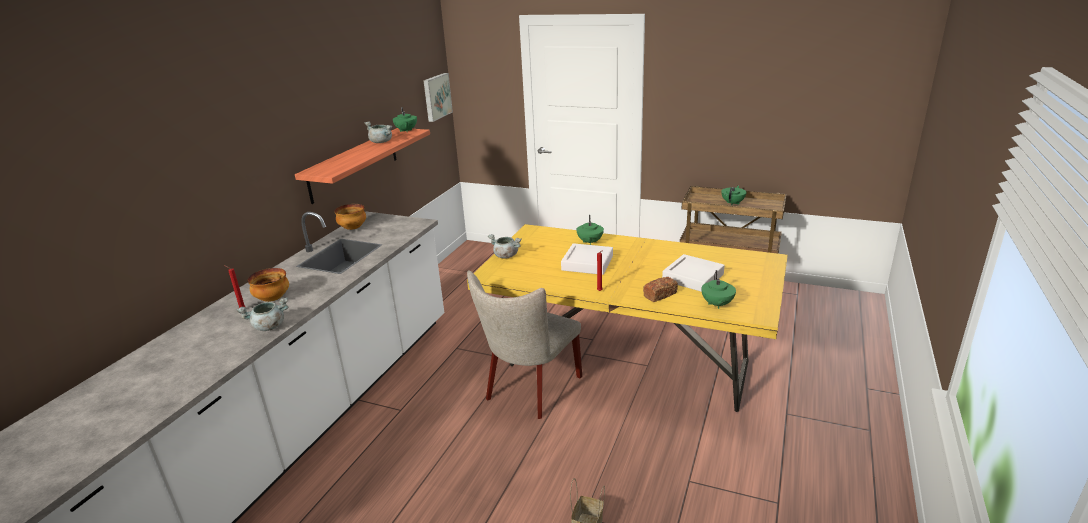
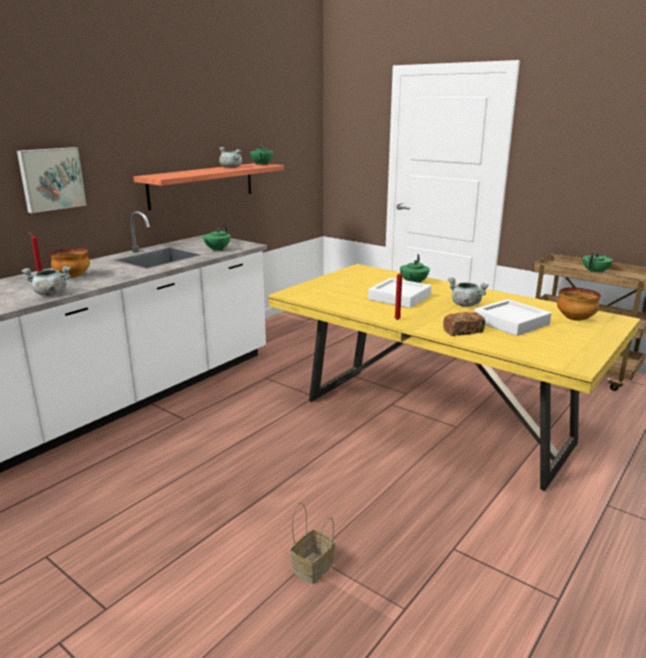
camera: 15 degrees right, 5 degrees down
bowl [334,204,366,230] -> bowl moved to [557,287,601,321]
picture [423,73,453,122] -> picture moved to [17,147,86,213]
beige chair [467,270,582,419] -> none
grey cooking pot [488,234,522,259] -> grey cooking pot moved to [448,277,489,307]
green teapot [701,270,736,309] -> green teapot moved to [203,223,230,252]

